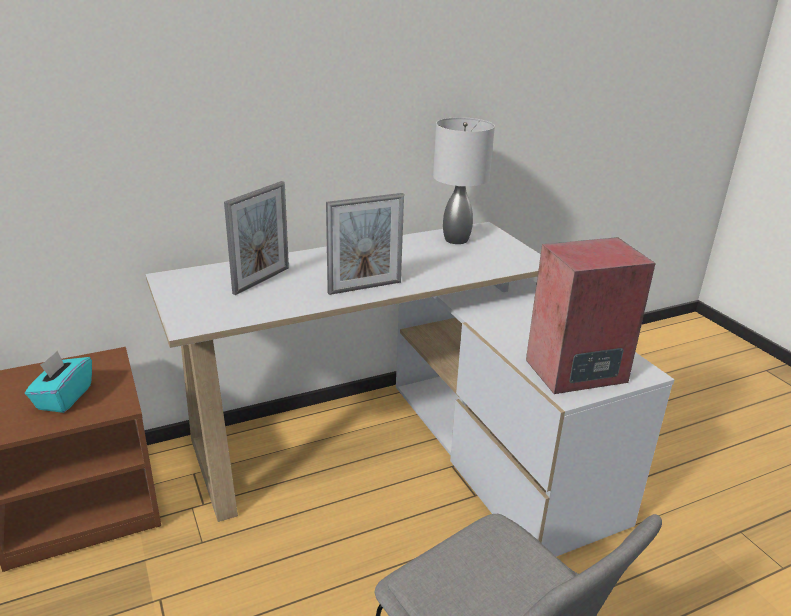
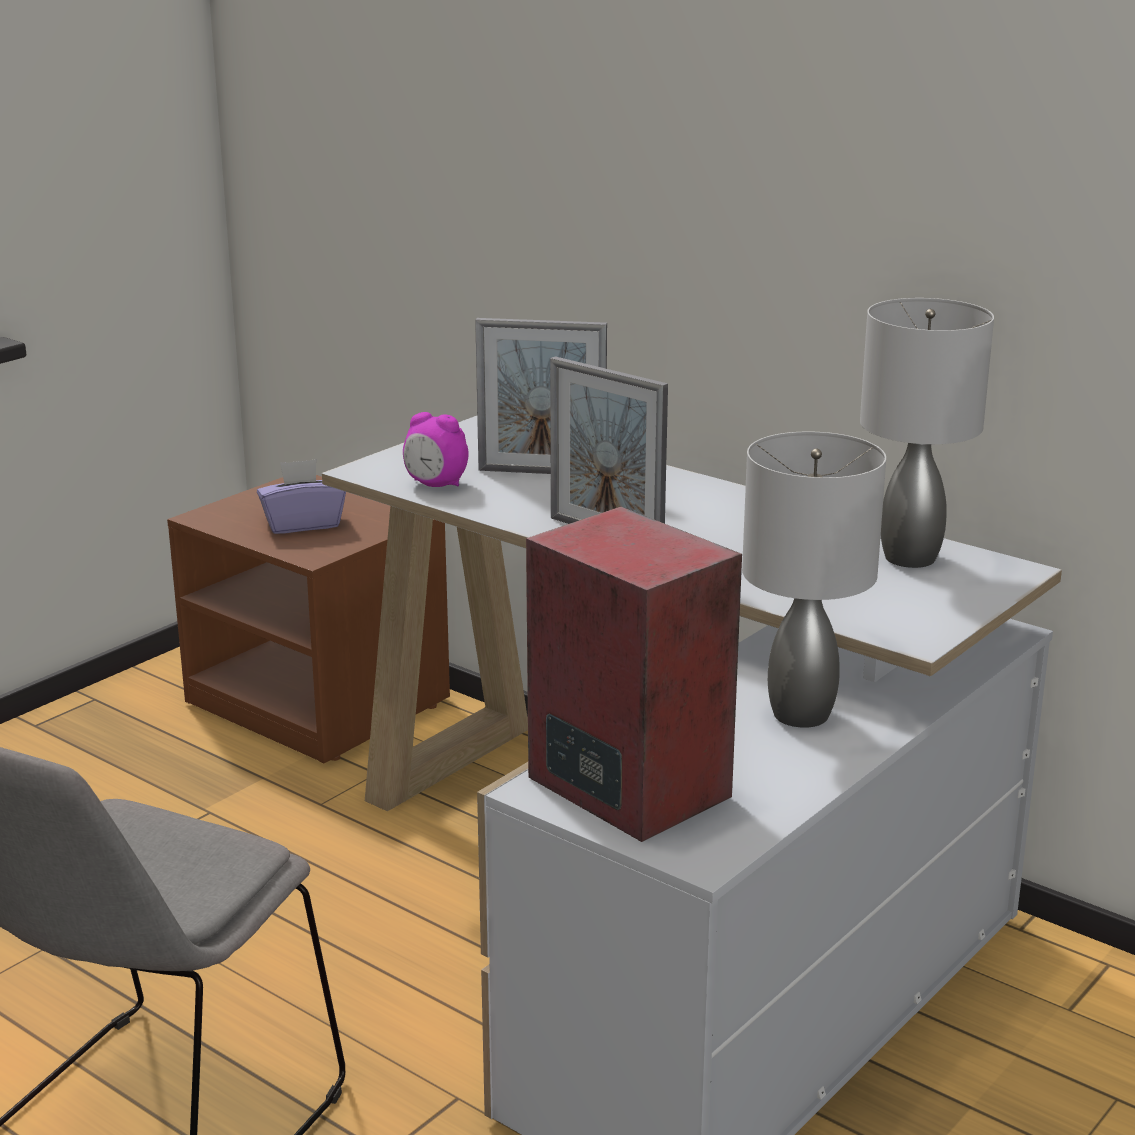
camera: 65 degrees right, 5 degrees down
turquoise tissue box [25,351,92,413] -> purple tissue box [257,459,346,534]
none -> alarm clock [403,412,469,487]
none -> grey table lamp [742,432,886,728]

